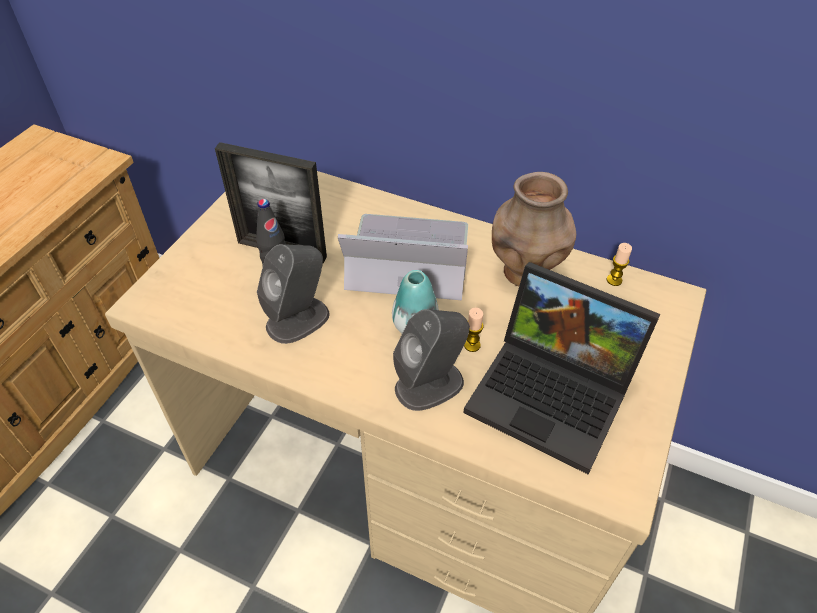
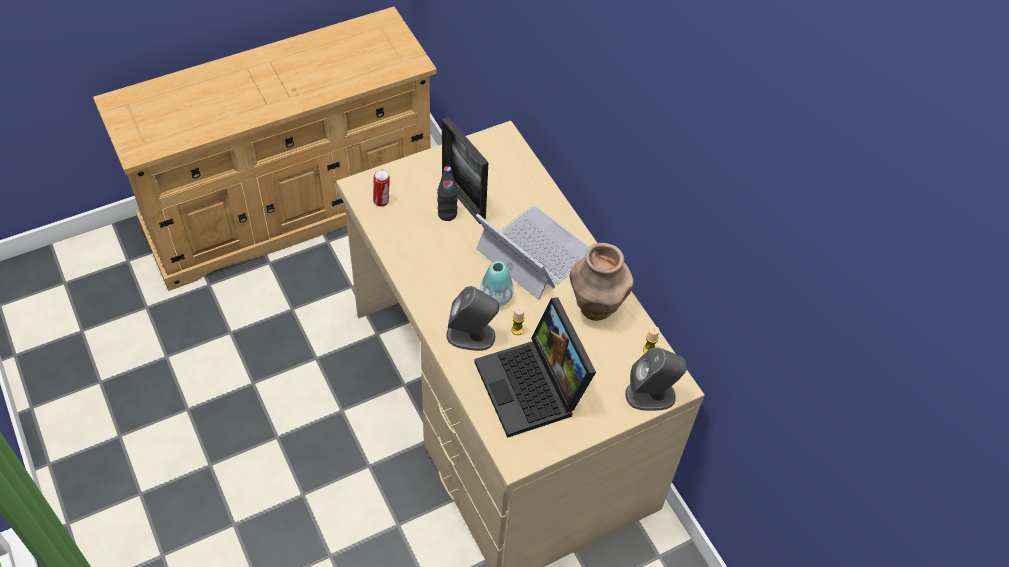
camera: 35 degrees right, 5 degrees up
grey speaker [257,244,330,344] -> grey speaker moved to [625,347,687,411]
none -> can [373,170,390,207]

